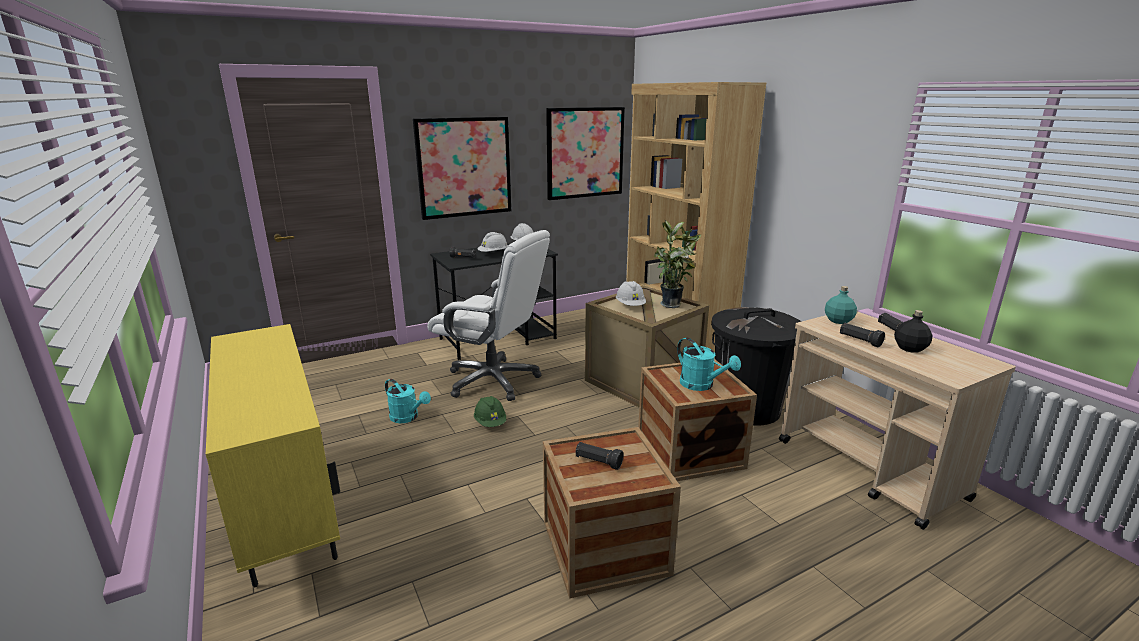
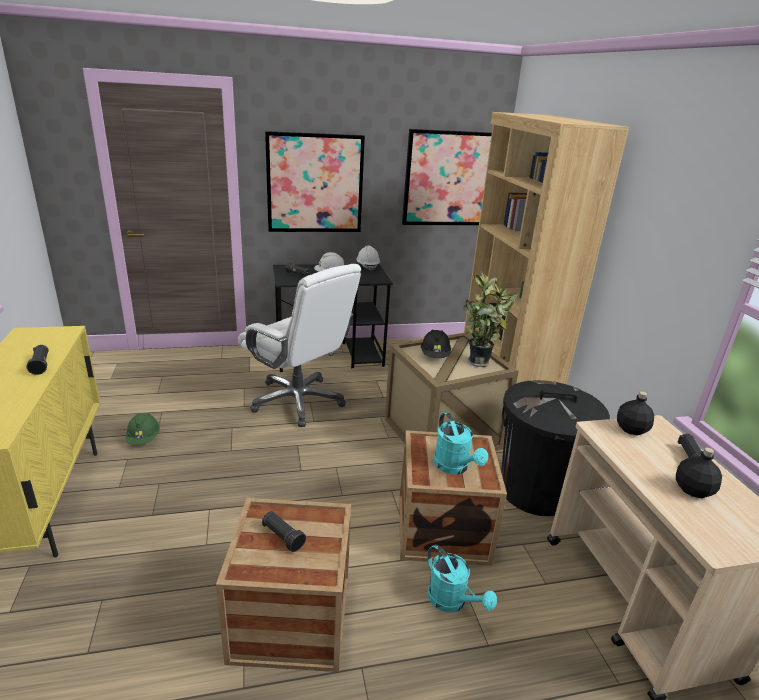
camera: 15 degrees right, 5 degrees up
turquoise watering can [385,379,431,423] -> turquoise watering can moved to [427,544,497,613]
green hard hat [474,396,506,427] -> green hard hat moved to [126,413,160,445]
white hard hat [616,281,646,306] -> black hard hat [421,329,451,358]
turquoise bottle [825,286,857,324] -> black bottle [617,391,654,435]
black flashlight [840,323,885,347] -> black flashlight moved to [26,345,49,375]

